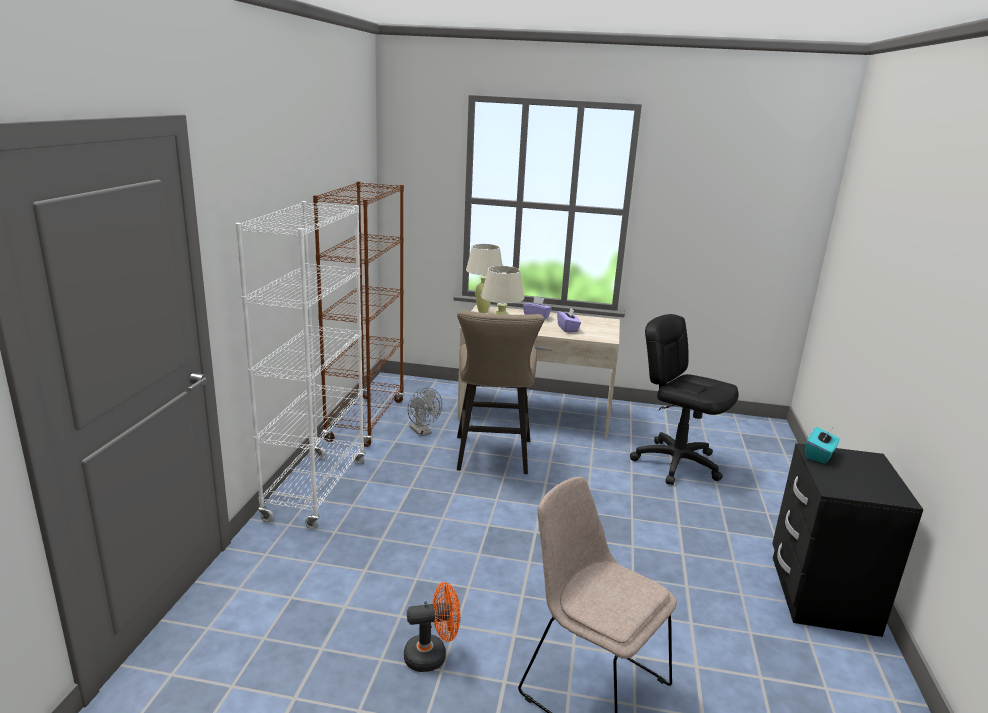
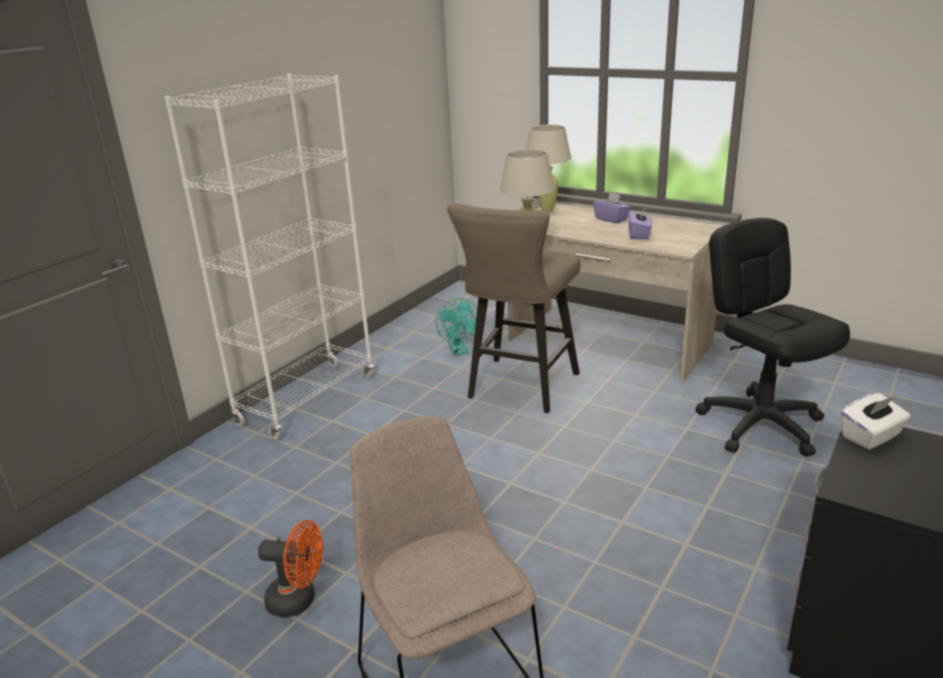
camera: 25 degrees right, 5 degrees up
brown bookcase [313,181,404,447] -> none
grey fan [408,388,442,437] -> turquoise fan [436,298,477,355]
turquoise tissue box [806,427,840,464] -> white tissue box [841,393,911,450]

